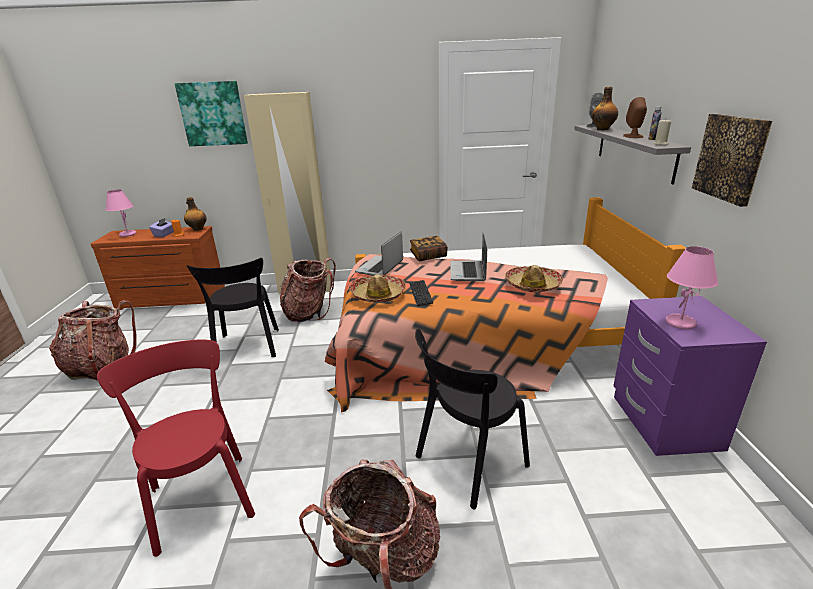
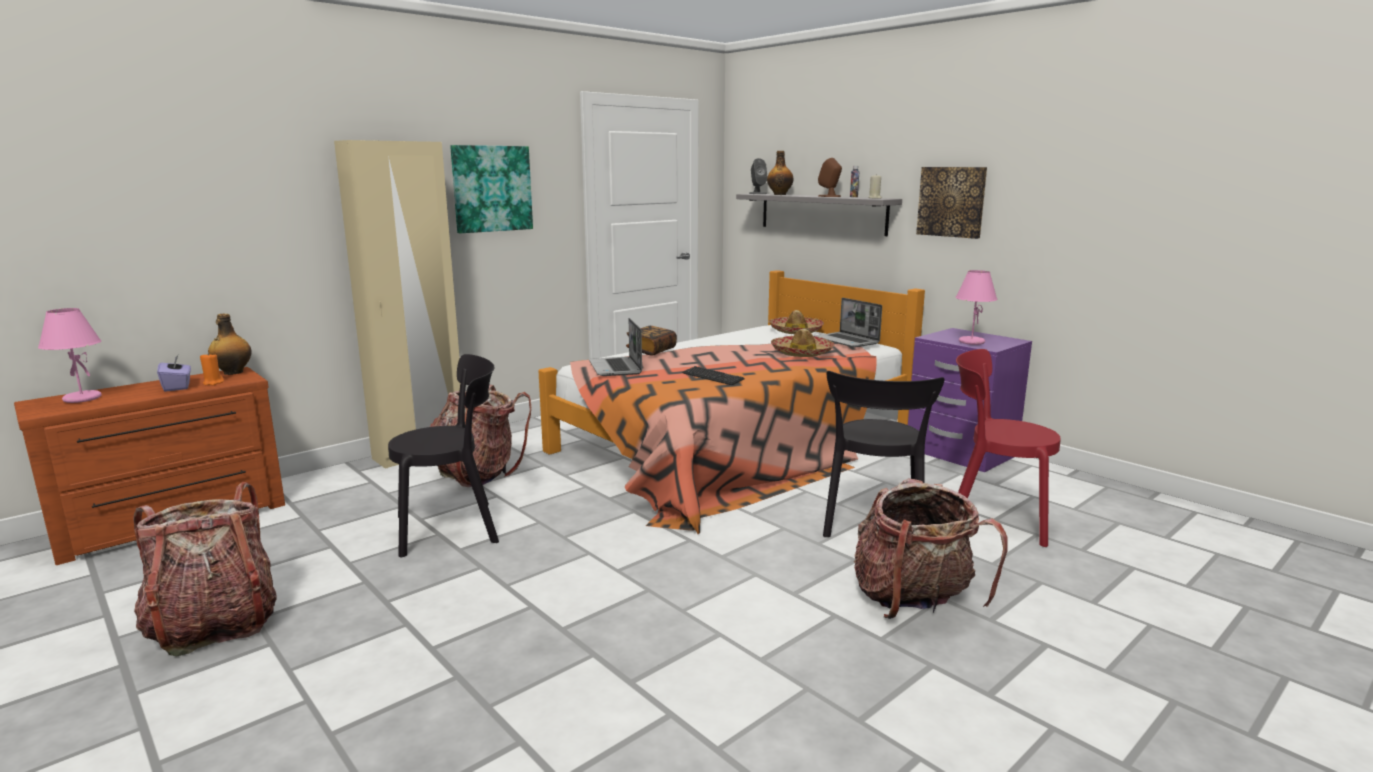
camera: 40 degrees left, 10 degrees down
red chair [97,340,255,557] -> red chair moved to [956,349,1060,547]
picture [175,81,248,146] -> picture moved to [450,145,533,233]
black chair [187,258,279,357] -> black chair turned 60 degrees counterclockwise [388,354,499,558]
hat [350,274,406,303] -> hat moved to [769,310,824,334]
laptop [450,233,487,281] -> laptop moved to [816,298,882,348]

